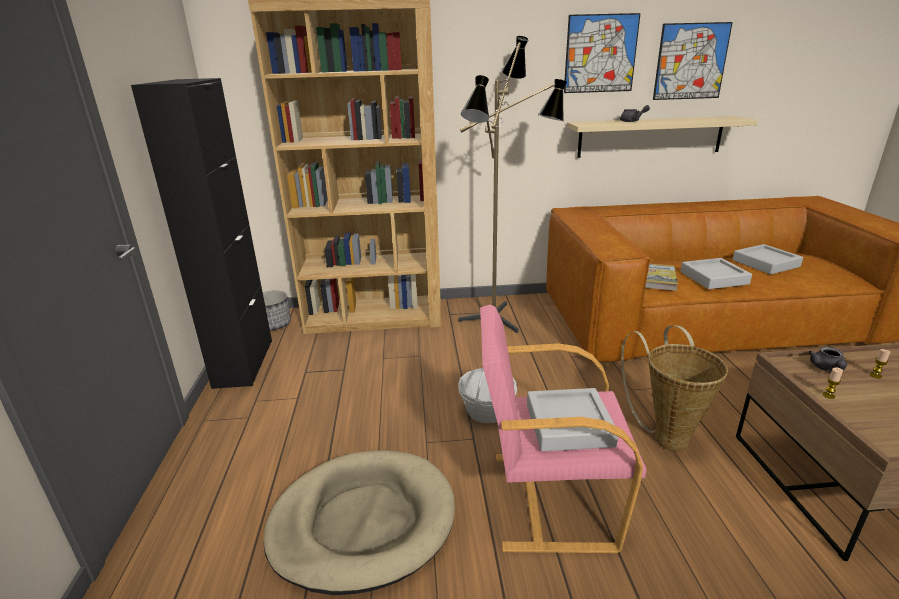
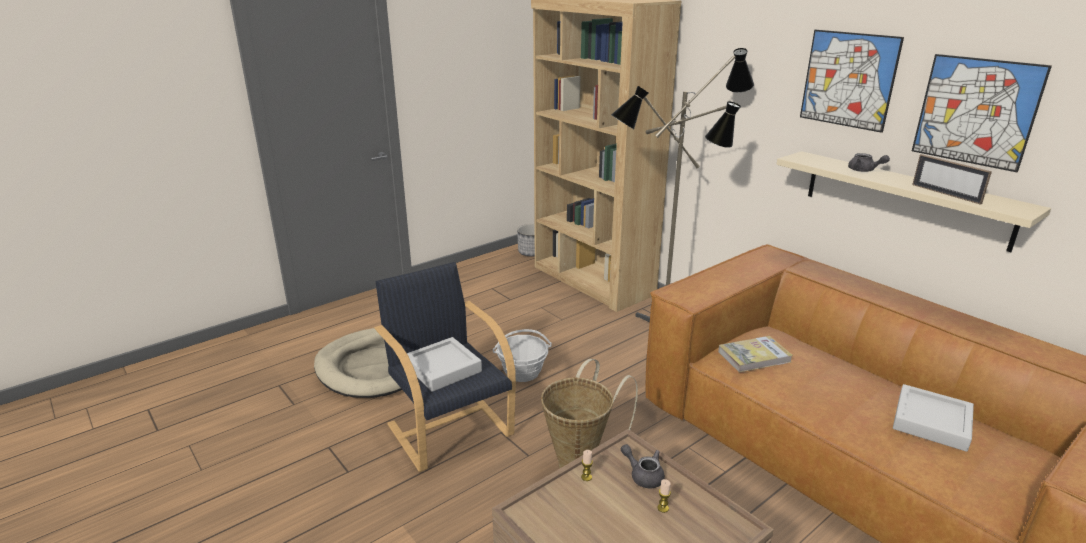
camera: 55 degrees right, 0 degrees up
black cabinet [131,78,272,389] -> none
pink armchair [480,305,646,553] -> black armchair [375,262,516,472]
grey tray [680,258,752,289] -> none
grey teapot [809,347,847,372] -> grey teapot turned 60 degrees clockwise [621,444,665,488]
none -> picture frame [912,154,992,205]

